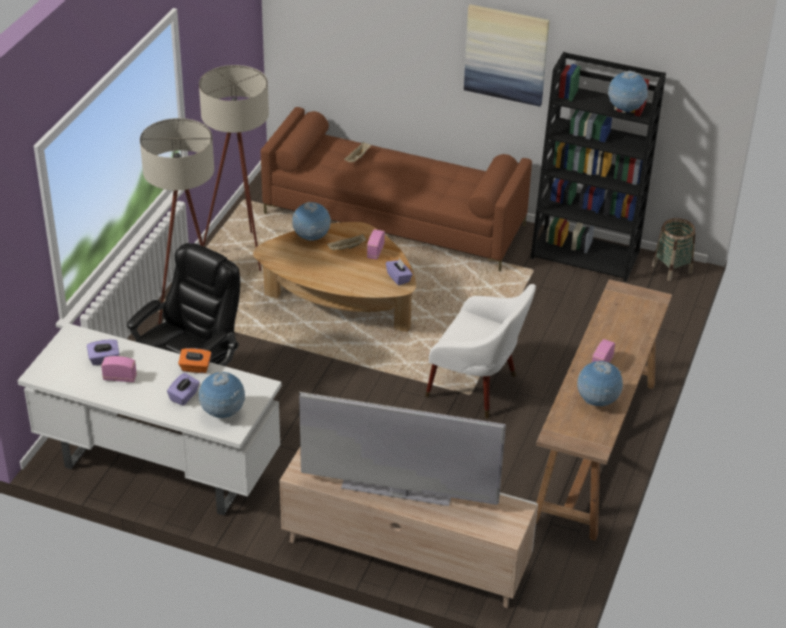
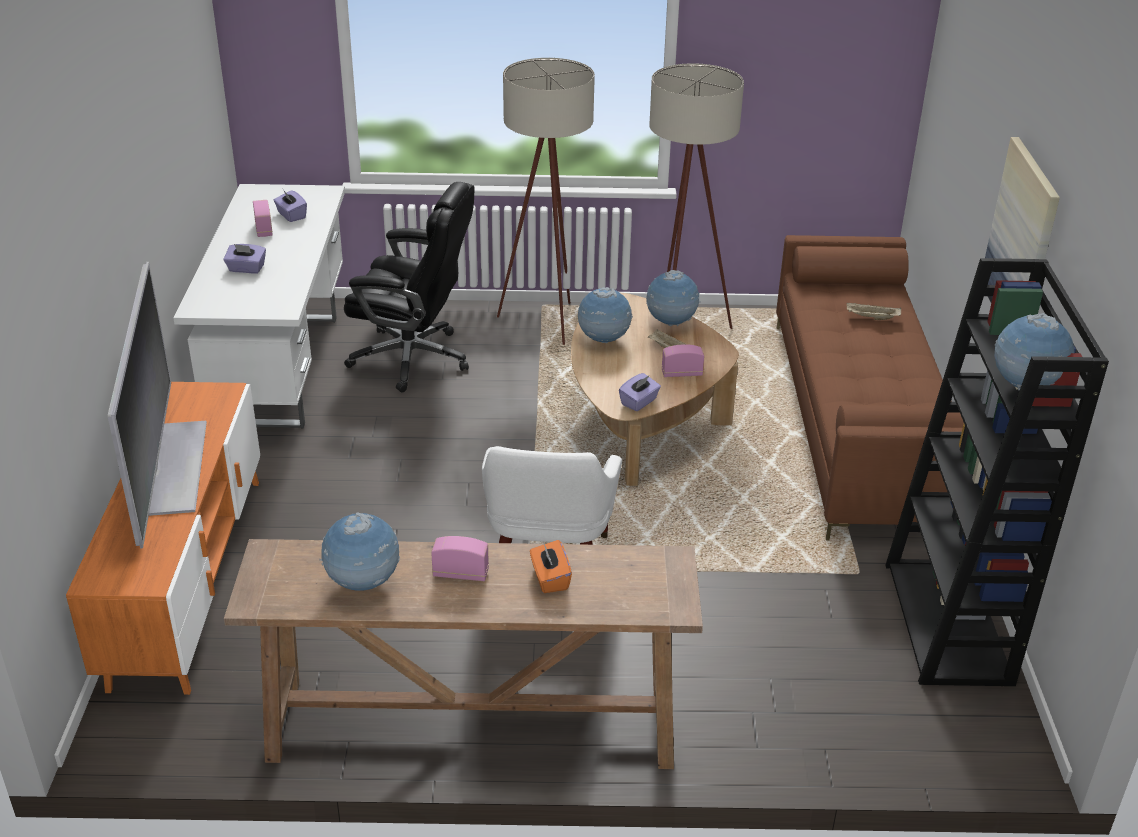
camera: 70 degrees right, 5 degrees down
orange tissue box [178,348,212,373] -> orange tissue box moved to [530,540,572,593]
globe [198,372,245,418] -> globe moved to [578,287,633,343]
beige tv stand [279,447,538,608] -> orange tv stand [66,382,260,695]
basket [652,218,695,281] -> none

